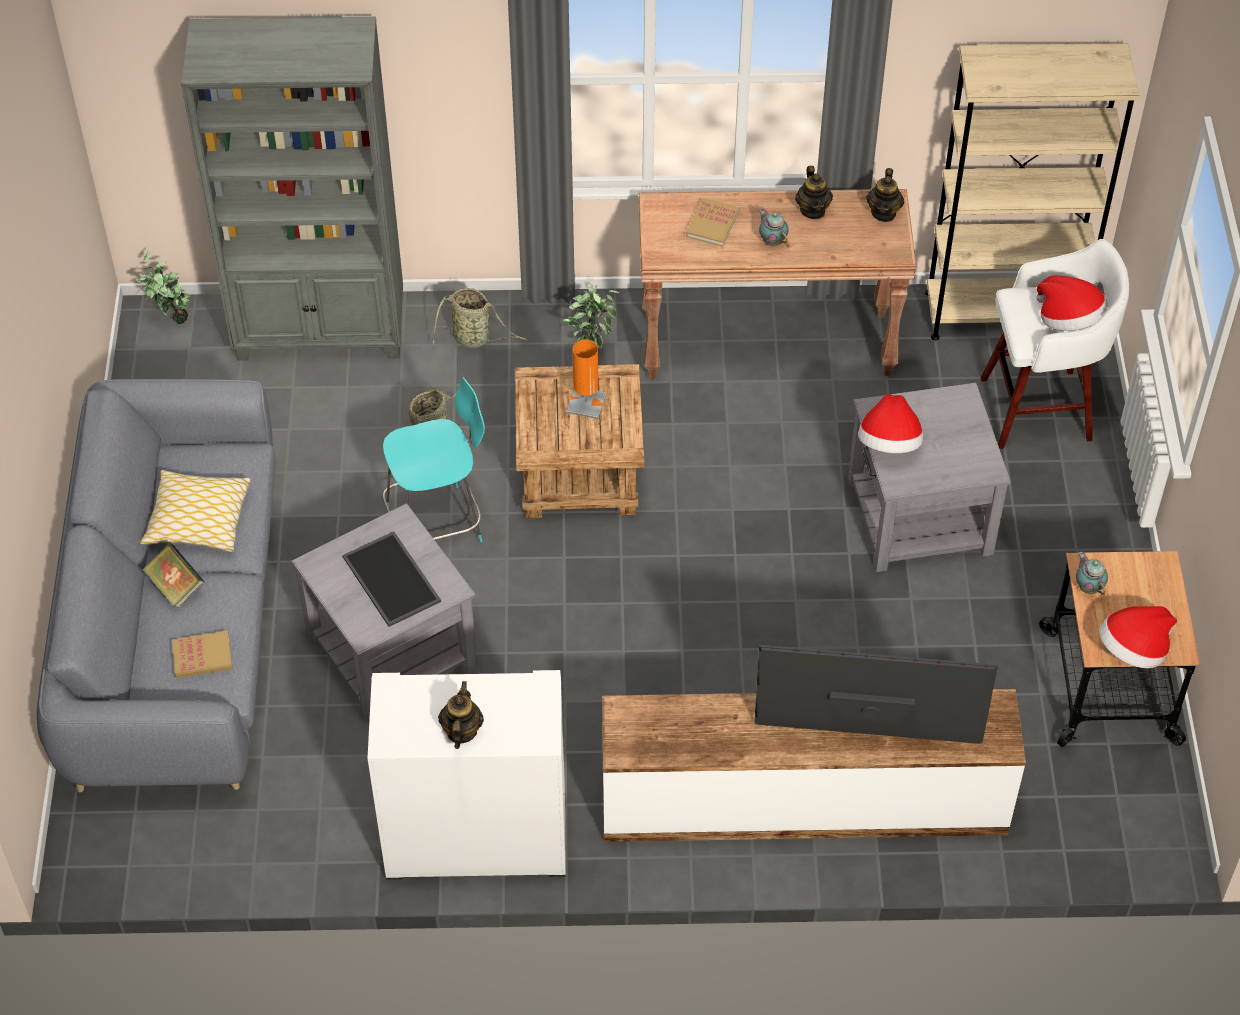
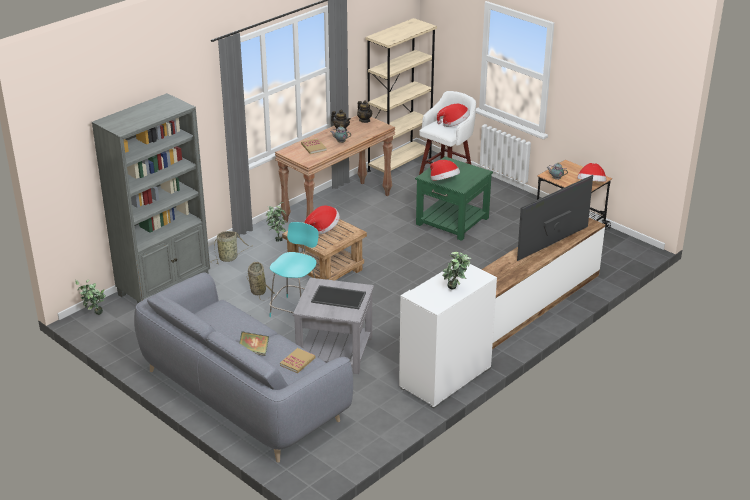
camera: 45 degrees left, 20 degrees down
pillow [140,470,252,552] -> none
teapot [438,681,484,749] -> potted plant [442,252,471,290]
orange table lamp [566,340,606,419] -> hat [305,205,340,234]
grey side table [848,383,1011,572] -> green side table [415,157,493,241]

